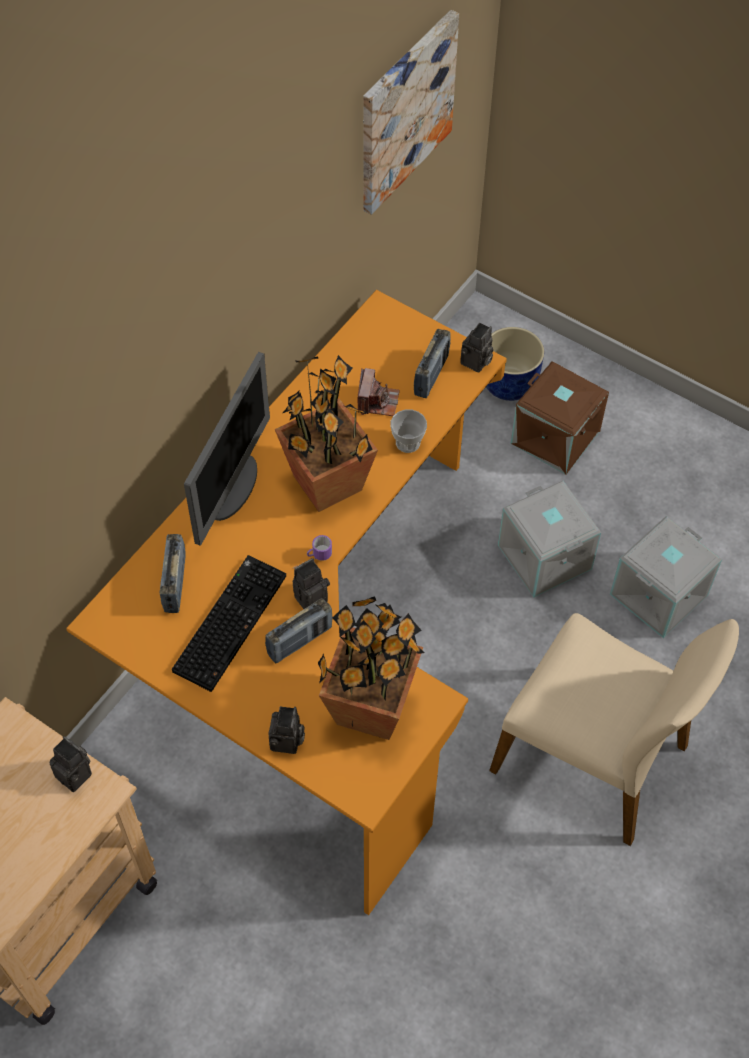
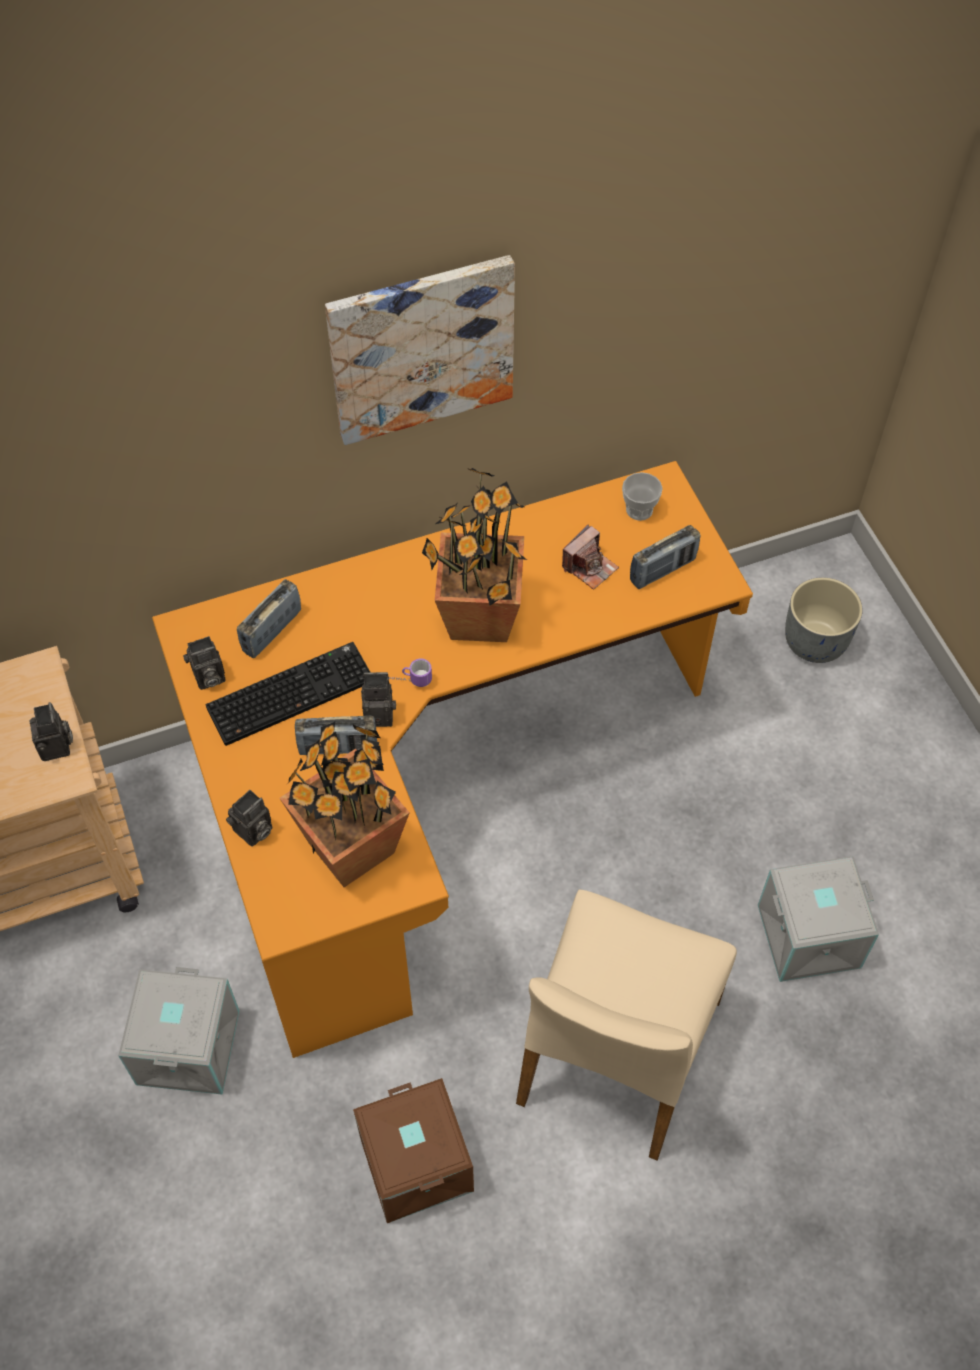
camera: 35 degrees right, 0 degrees up
monitor [184,352,270,546] -> none
picture [363,10,459,215] -> picture moved to [325,255,515,445]
cup [390,410,427,453] -> cup moved to [622,472,663,521]
camera [460,323,493,373] -> camera moved to [183,636,226,690]
blue planter [486,327,544,401] -> grey planter [785,577,863,663]
beige chair [489,613,739,846] -> beige chair turned 45 degrees clockwise [516,890,737,1161]
grey storage box [498,481,601,598] -> grey storage box moved to [118,967,240,1095]
brown storage box [510,361,609,475] -> brown storage box moved to [353,1078,474,1223]

